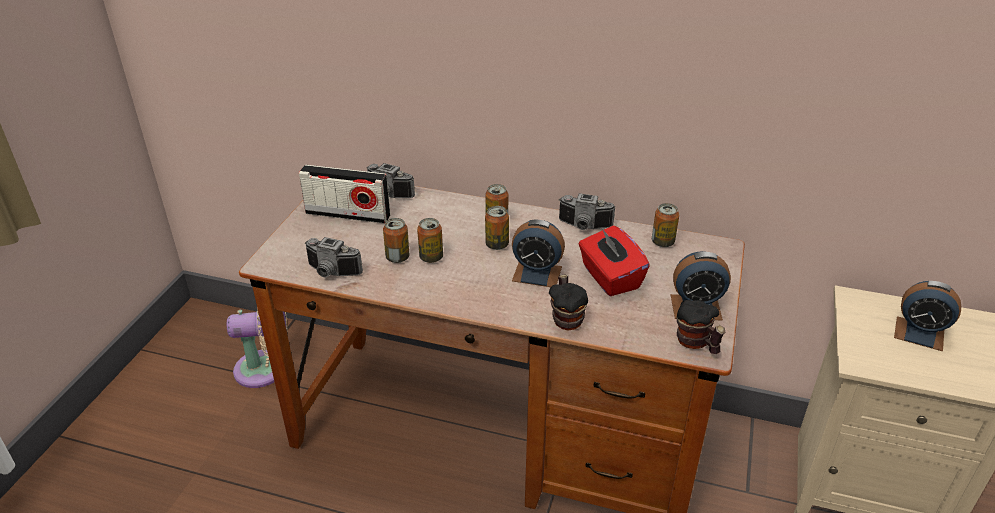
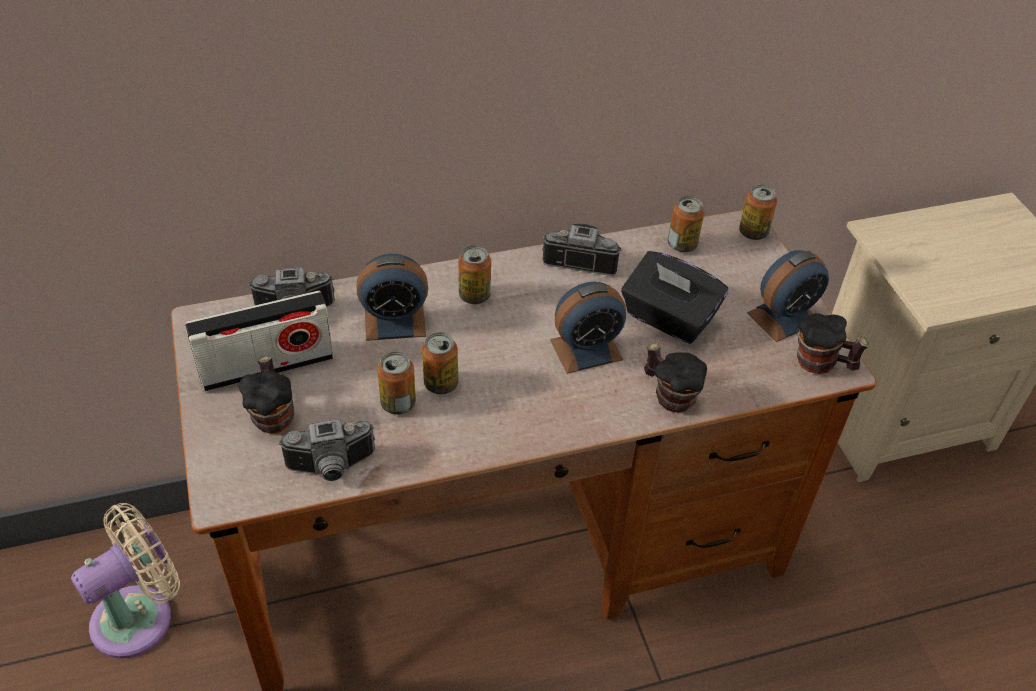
camera: 35 degrees left, 10 degrees up
can [485,206,509,250] -> can moved to [739,184,777,240]
camera [559,193,616,230] -> camera turned 150 degrees counterclockwise [542,224,622,276]
red tissue box [578,225,650,296] -> black tissue box [621,251,728,344]
alarm clock [894,281,961,351] -> alarm clock moved to [357,254,428,341]
none -> mug [238,356,295,434]

